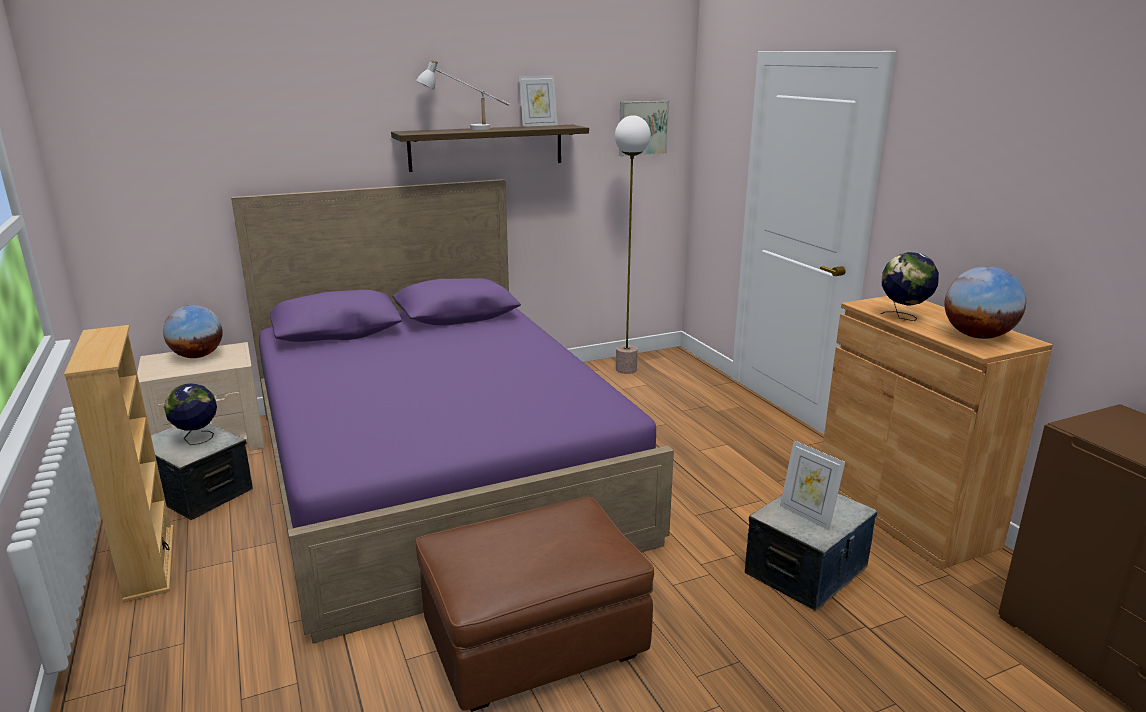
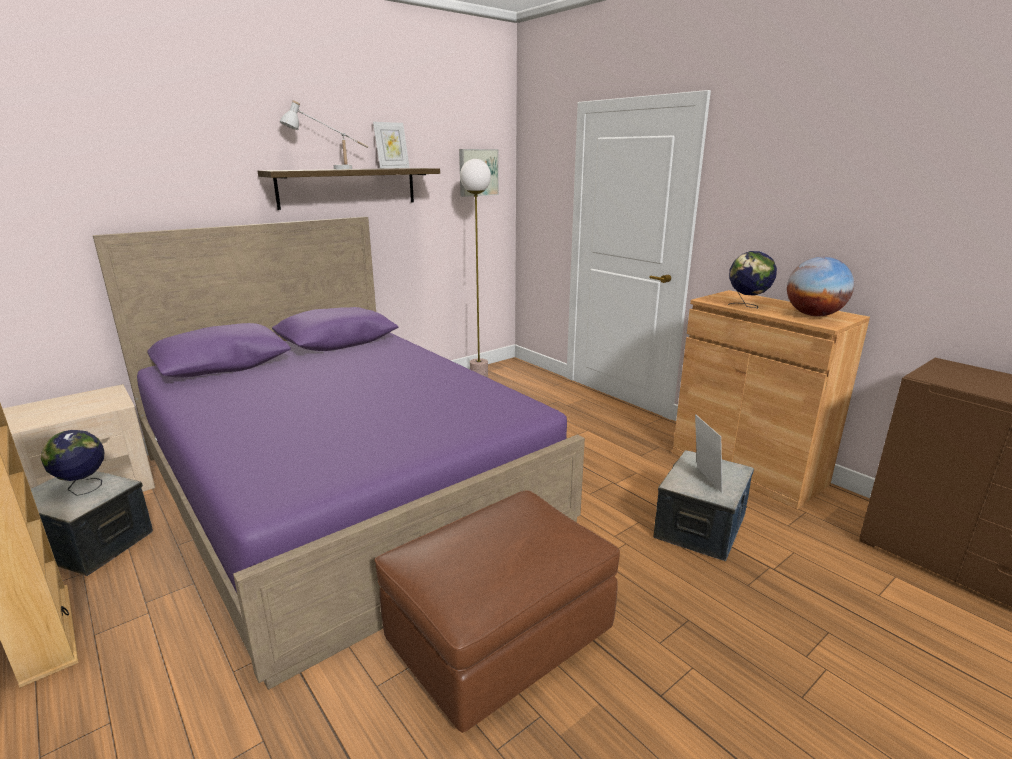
camera: 15 degrees left, 0 degrees up
globe [163,305,223,358] -> none
picture frame [780,440,845,530] -> picture frame turned 135 degrees counterclockwise [695,414,722,493]

